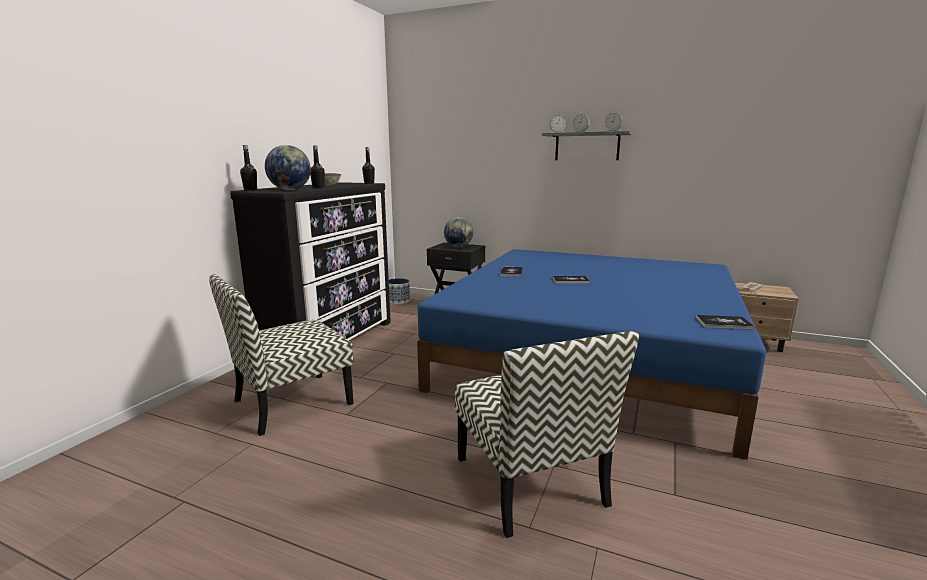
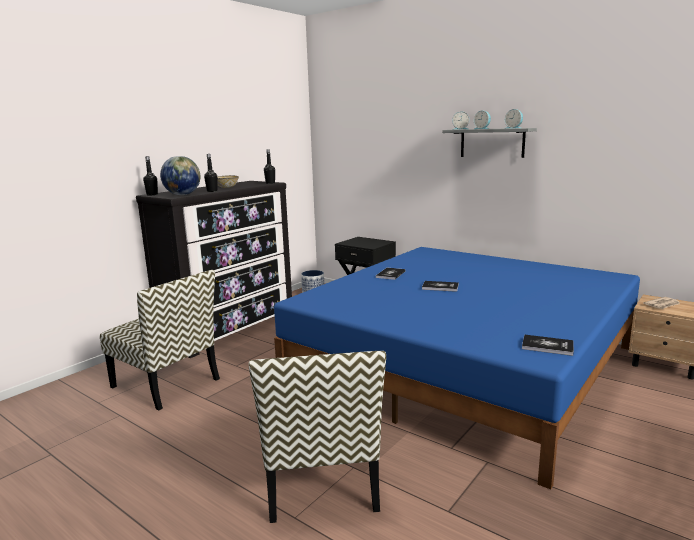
camera: 15 degrees right, 0 degrees up
chair [209,274,354,436] -> chair turned 120 degrees counterclockwise [100,270,220,410]
globe [444,217,473,247] -> none

